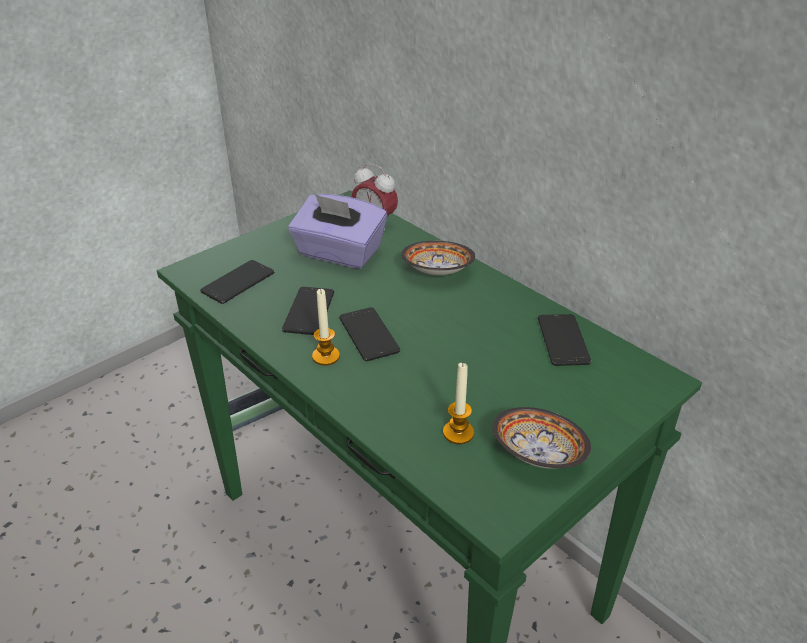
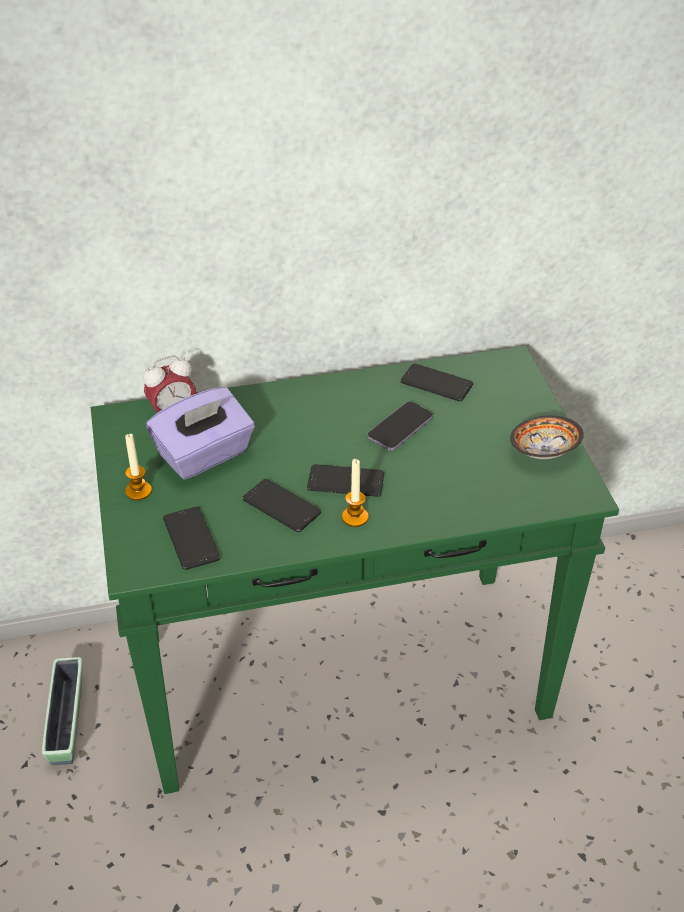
camera: 60 degrees left, 5 degrees up
bowl [401,241,475,275] -> none
candle [443,363,474,444] -> candle moved to [125,433,152,500]
none -> phone [367,401,433,451]

